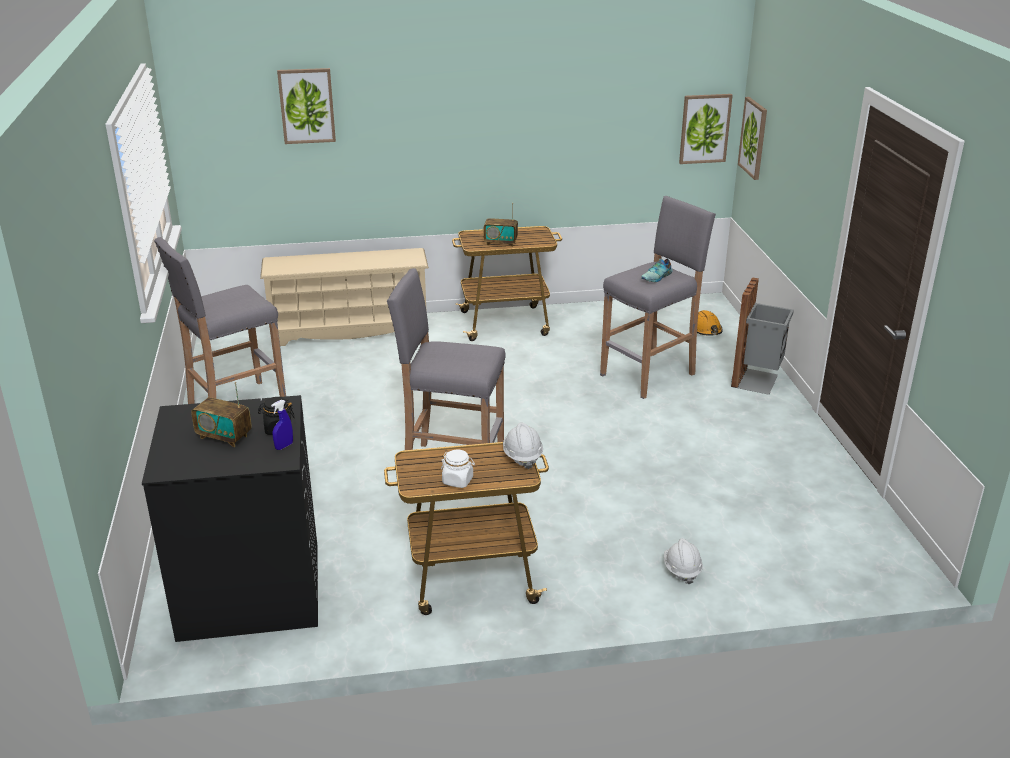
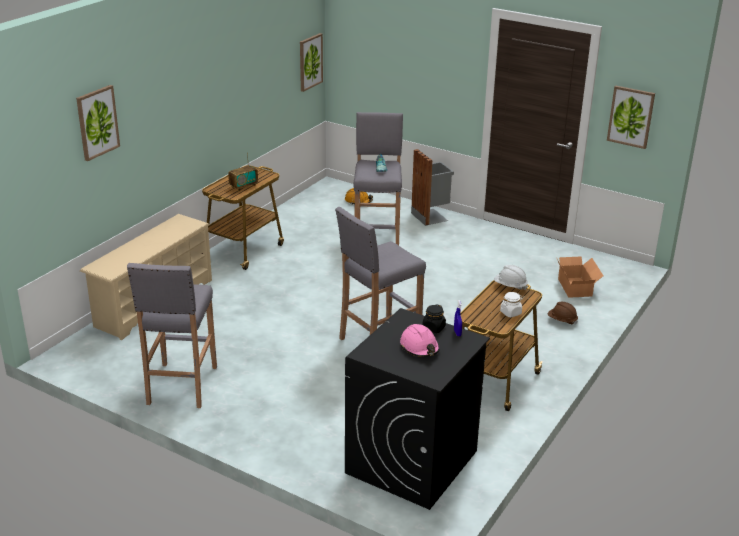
camera: 50 degrees left, 0 degrees up
radio [191,382,251,447] -> pink hard hat [400,324,440,357]
white hard hat [664,539,703,584] -> brown hard hat [548,302,578,324]
picture [738,97,767,180] -> picture moved to [607,86,655,149]
none -> cardboard box [556,256,603,298]

